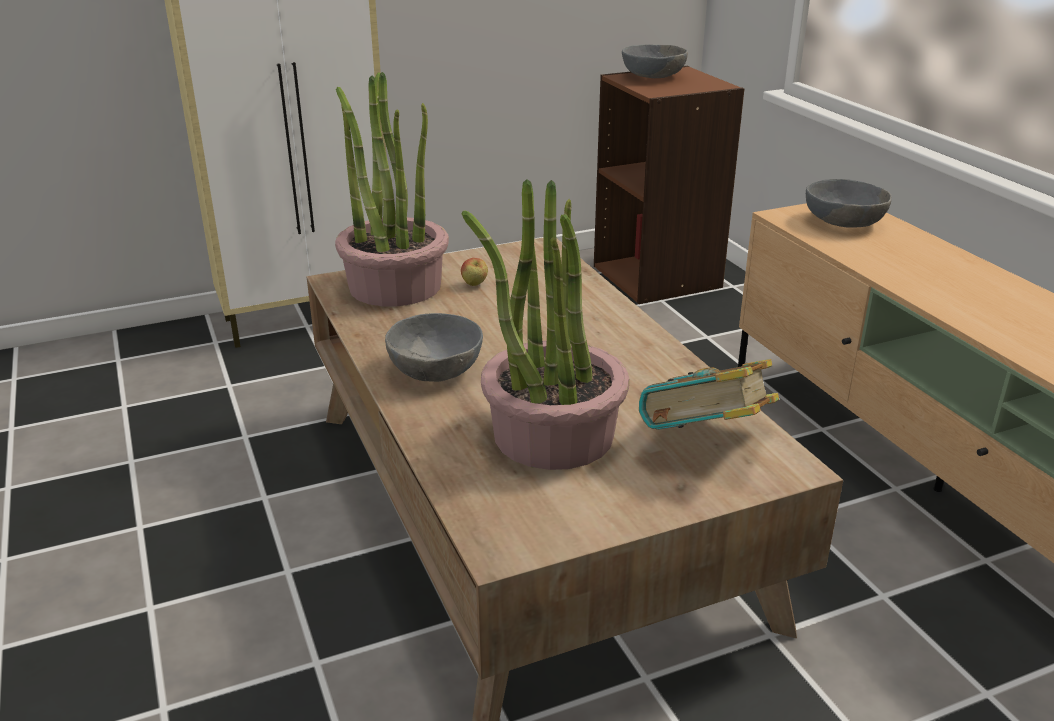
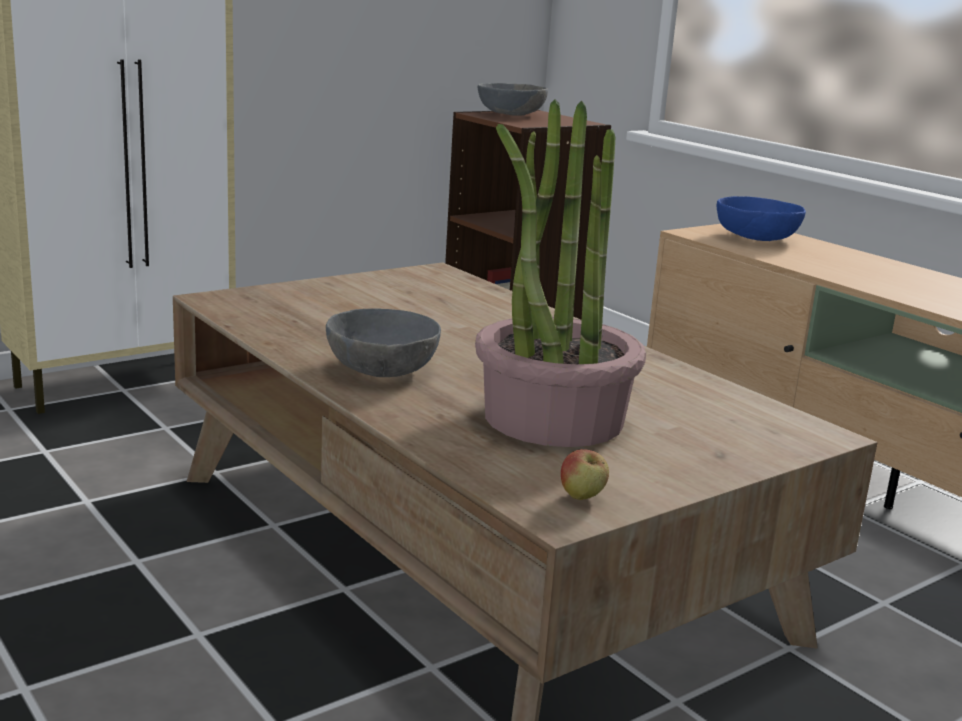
camera: 15 degrees left, 10 degrees down
potted plant [335,72,449,306] -> none
apple [461,258,488,286] -> apple moved to [561,449,609,500]
book [639,359,779,430] -> none
grey bowl [806,179,892,228] -> blue bowl [717,196,806,241]

